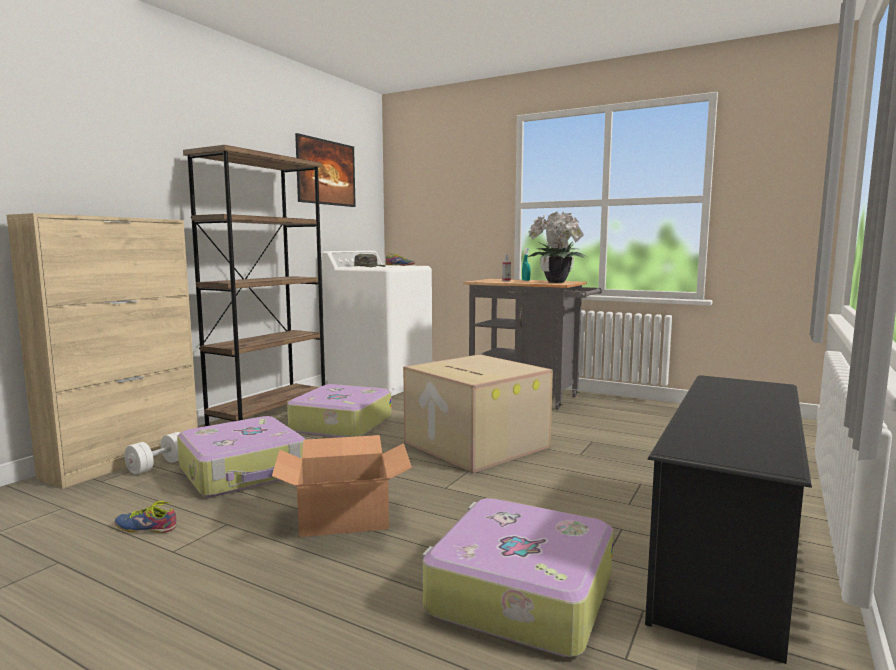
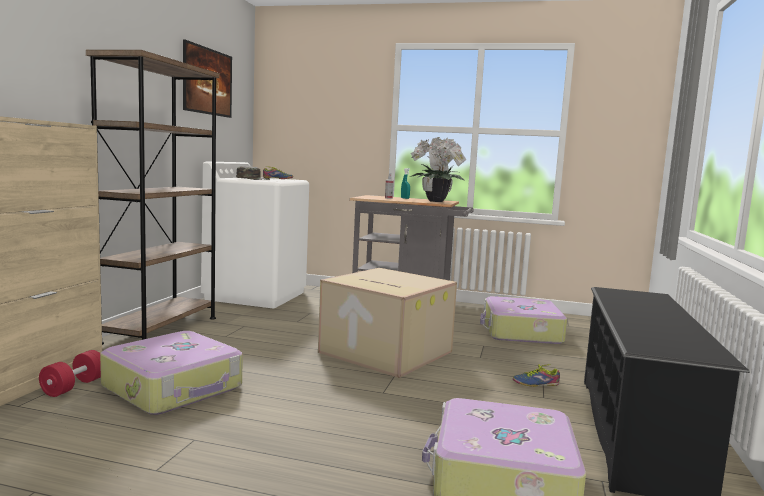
camera: 15 degrees left, 0 degrees up
shoe [114,501,176,533] -> shoe moved to [513,364,560,387]
white dumbbell [124,432,180,475] -> red dumbbell [39,350,101,397]
cardboard box [272,435,412,537] -> none
suitcase [287,384,392,437] -> suitcase moved to [480,296,567,344]

